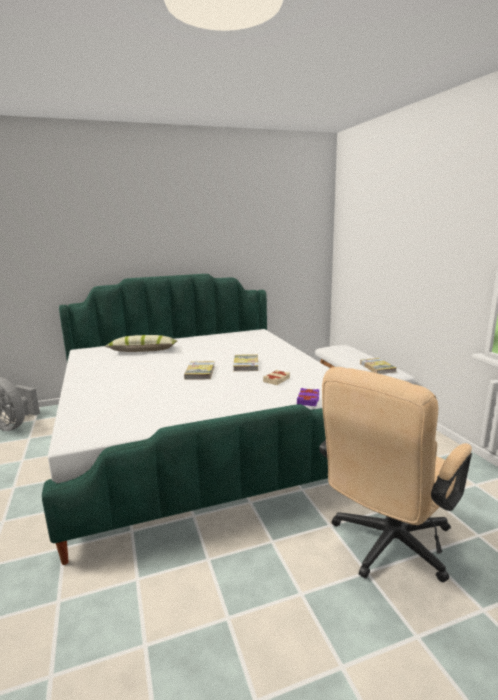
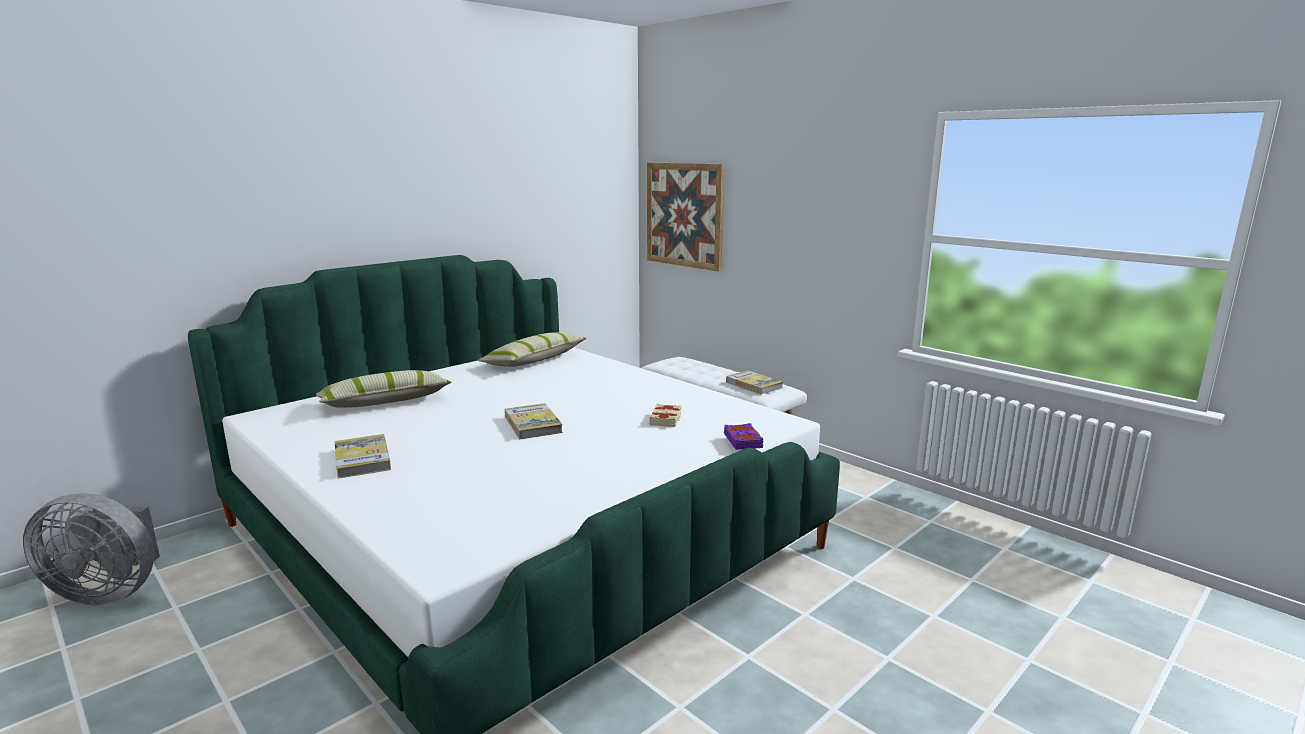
camera: 25 degrees left, 0 degrees up
book [233,354,258,371] -> book moved to [335,434,391,479]
beige office chair [319,367,472,583] -> none
none -> pillow [478,332,587,367]
none -> picture [647,163,724,271]

